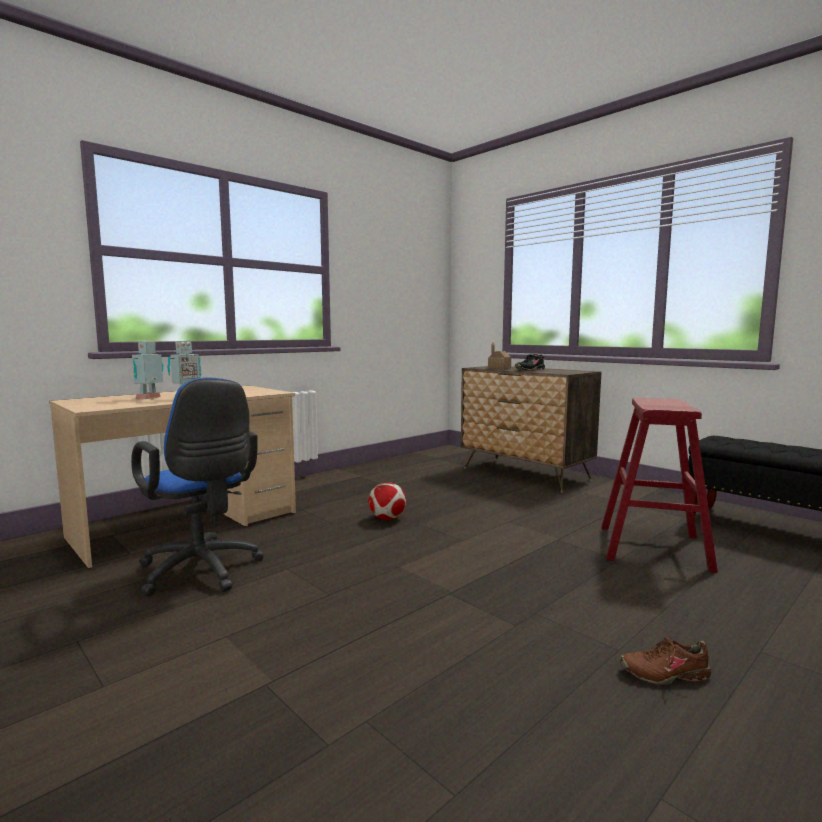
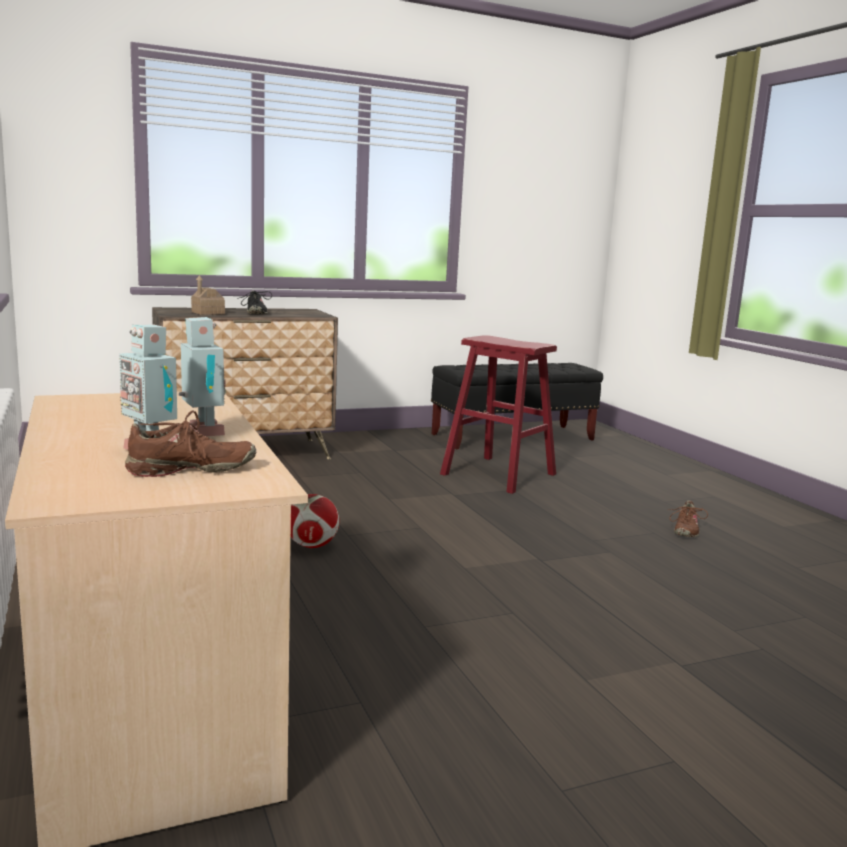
camera: 70 degrees left, 5 degrees up
blue office chair [131,377,264,596] -> none
none -> brown shoe [125,411,256,477]

